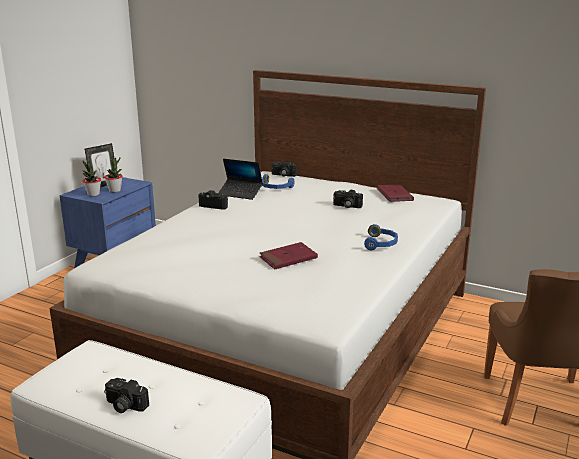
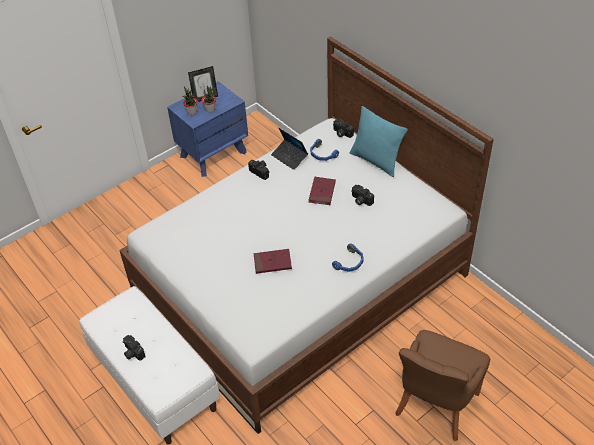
camera: 25 degrees right, 25 degrees up
red book [377,185,414,202] -> red book moved to [309,177,336,205]
none -> turquoise pillow [350,106,408,177]

